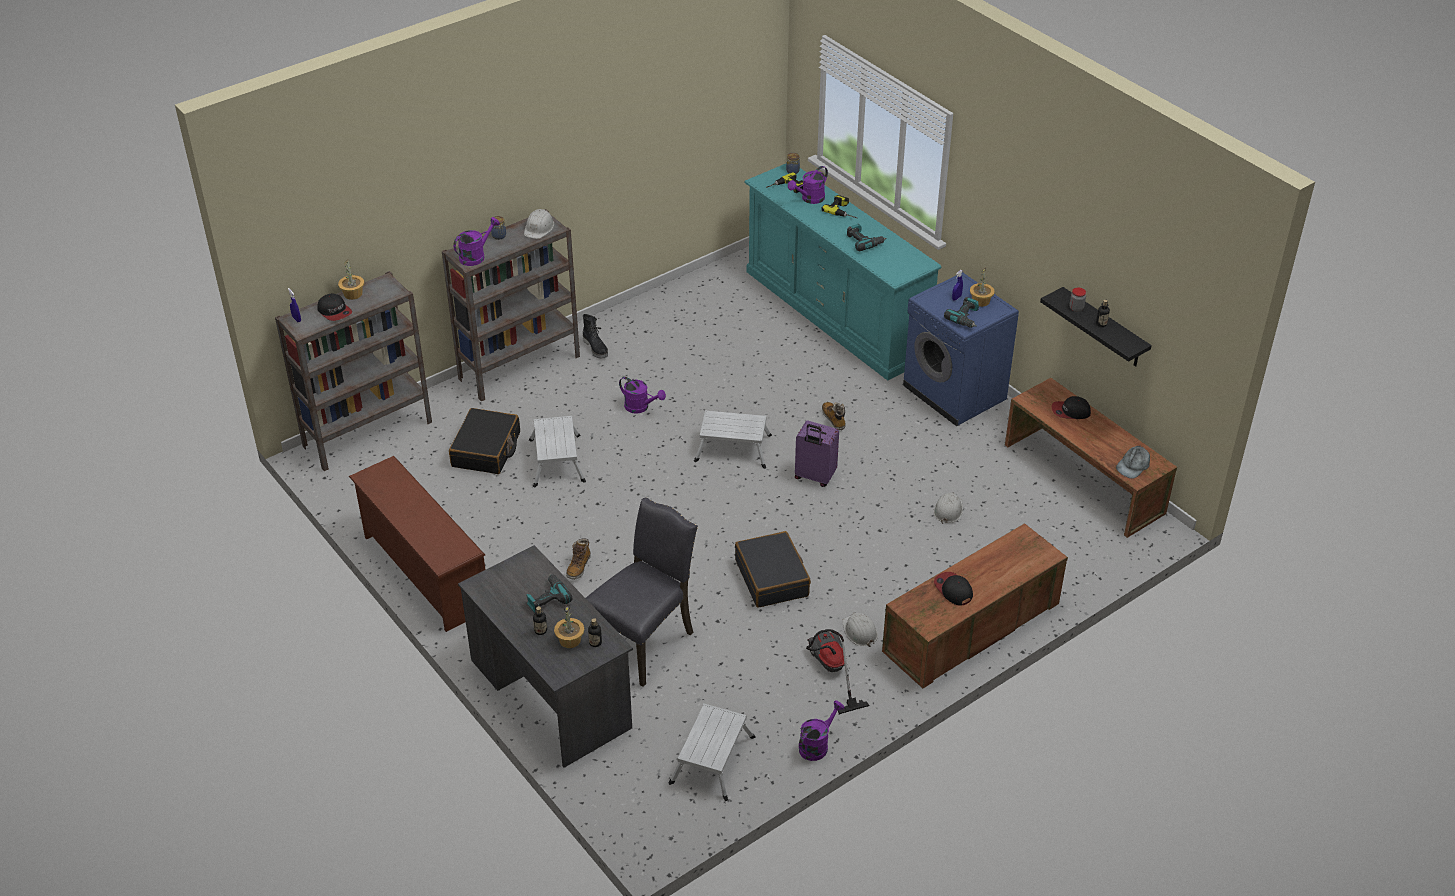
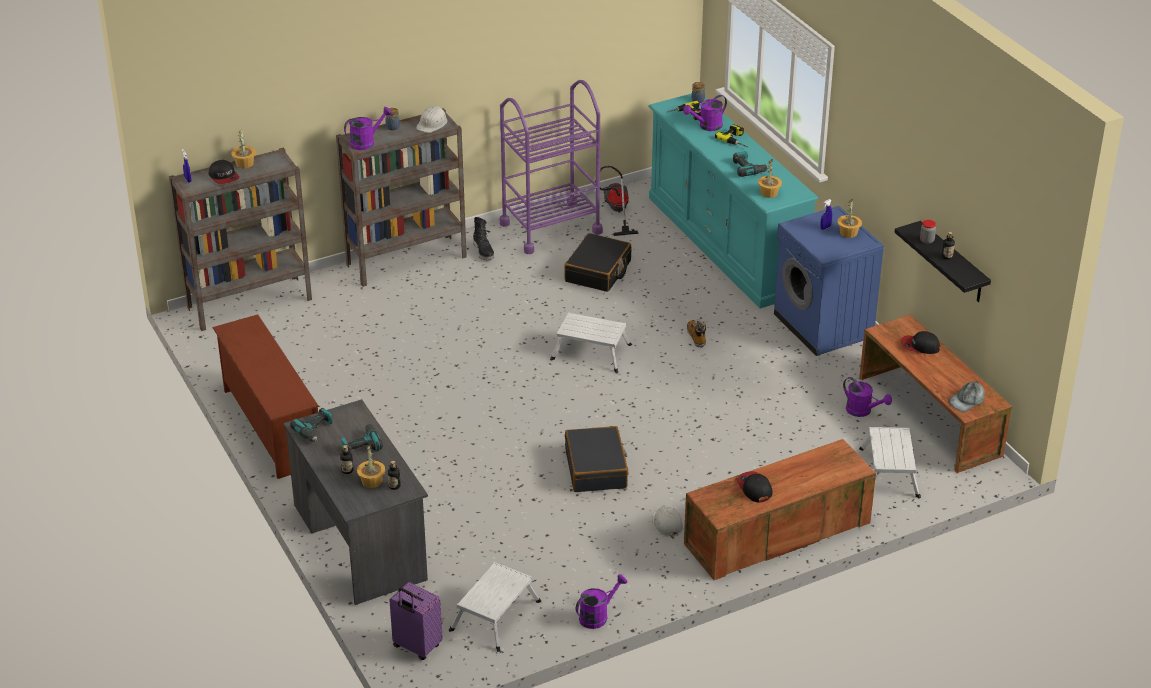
camera: 10 degrees right, 5 degrees down
black suitcase [449,408,520,474] -> black suitcase moved to [564,233,631,292]
white step ladder [529,416,586,488] -> white step ladder moved to [859,427,921,499]
boot [566,538,591,580] -> none
grey chair [586,497,698,687] -> none
purple watering can [619,377,666,414] -> purple watering can moved to [843,377,892,417]
purple suitcase [795,421,839,487] -> purple suitcase moved to [389,582,443,660]
vacuum cleaner [806,629,869,714] -> vacuum cleaner moved to [595,166,639,236]
white hard hat [933,492,963,524] -> none
power drill [944,297,979,328] -> power drill moved to [290,408,332,442]
none -> purple cart [500,80,603,254]
none -> potted plant [758,159,782,198]

